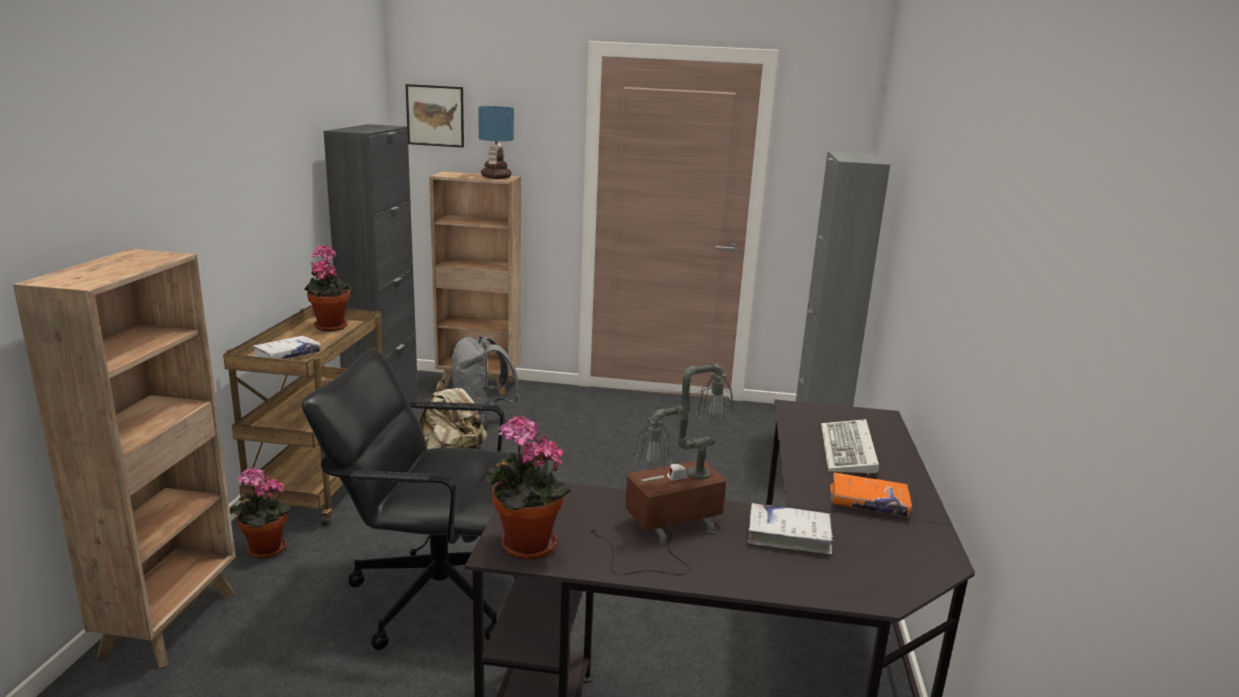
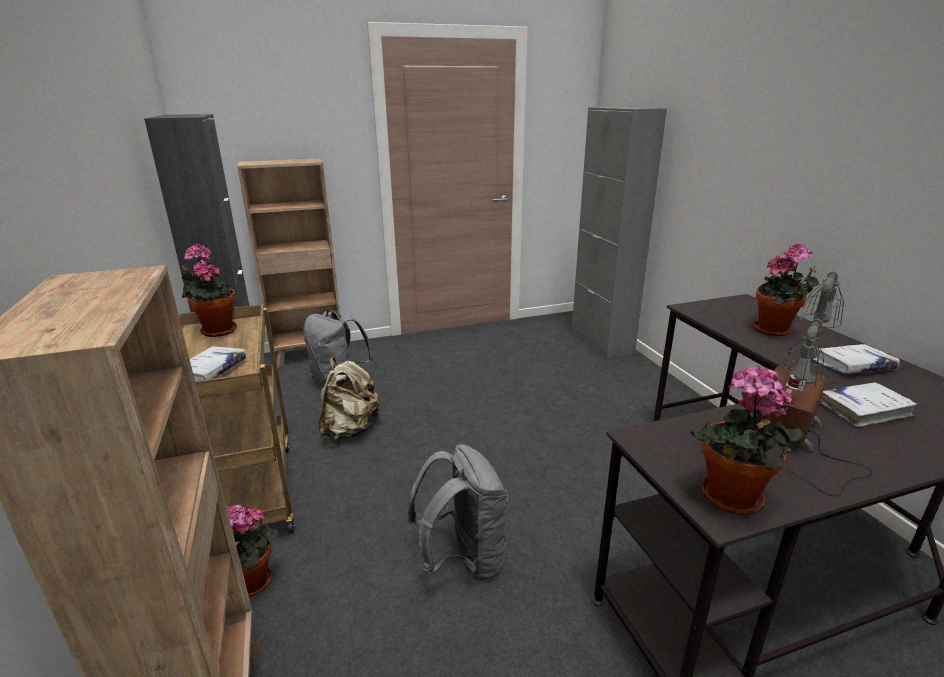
camera: 25 degrees left, 5 degrees up
black office chair [302,348,548,650] -> grey backpack [408,444,508,581]
picture [406,84,464,148] -> none
table lamp [478,106,514,179] -> none
keyboard [821,419,879,475] -> potted plant [753,244,819,336]
orange book [830,472,912,517] -> white book [813,344,900,374]

